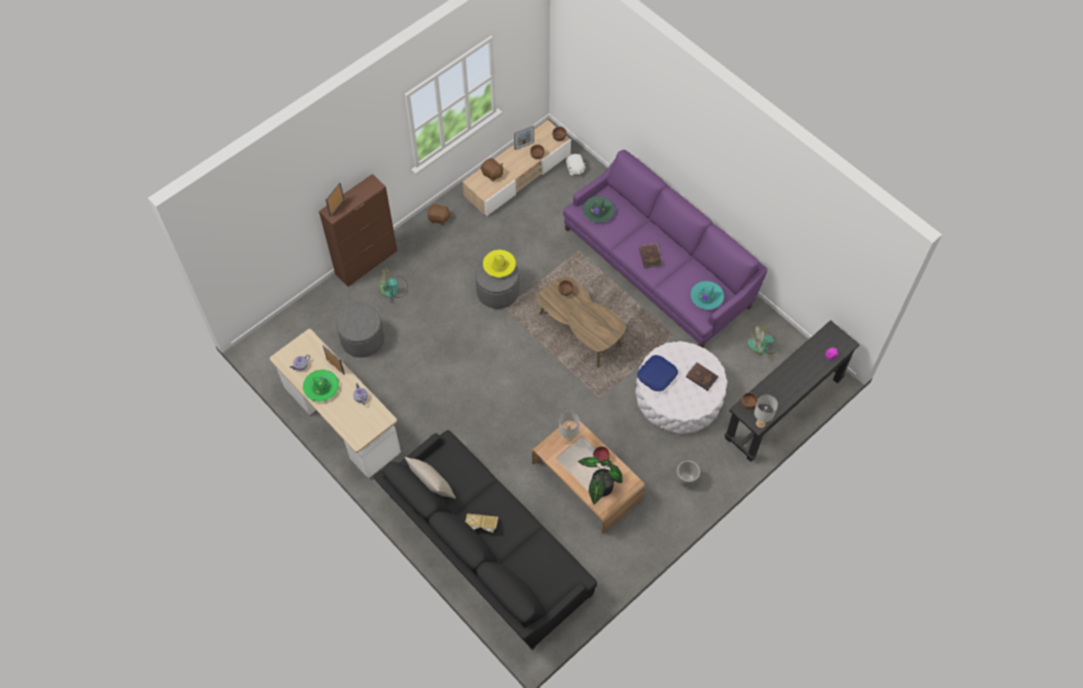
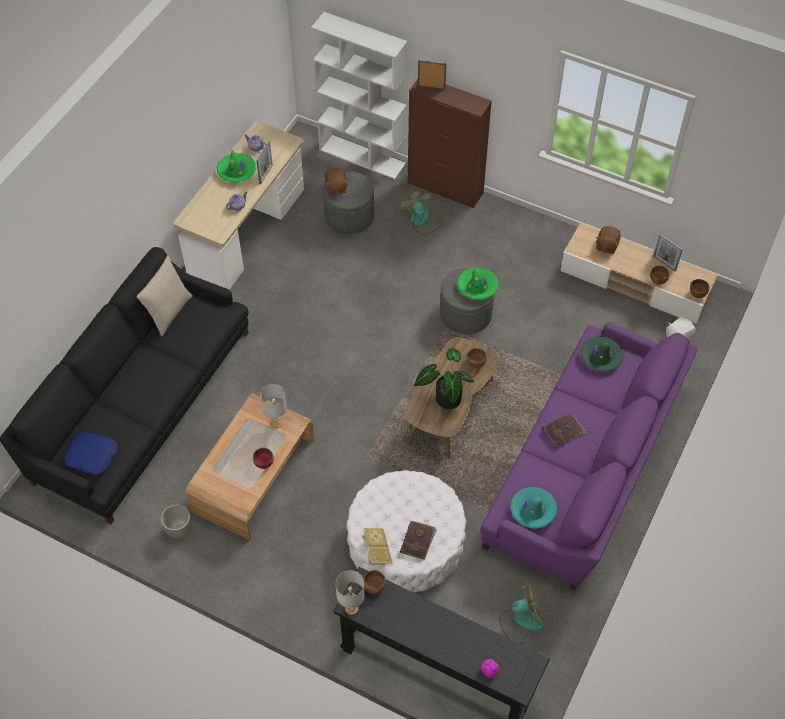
camera: 70 degrees right, 5 degrees down
brown plush toy [428,204,452,225] -> brown plush toy moved to [325,168,348,195]
book [465,513,498,533] -> book moved to [362,528,393,565]
yellow hat [483,249,516,277] -> green hat [457,267,498,300]
potted plant [578,457,622,505] -> potted plant moved to [414,348,474,409]
blue pillow [637,355,678,391] -> blue pillow moved to [64,431,117,475]
planter [676,461,700,487] -> planter moved to [161,504,191,539]
fan [748,324,779,355] -> fan turned 105 degrees clockwise [499,583,543,644]
none -> white bookcase [311,12,407,179]

